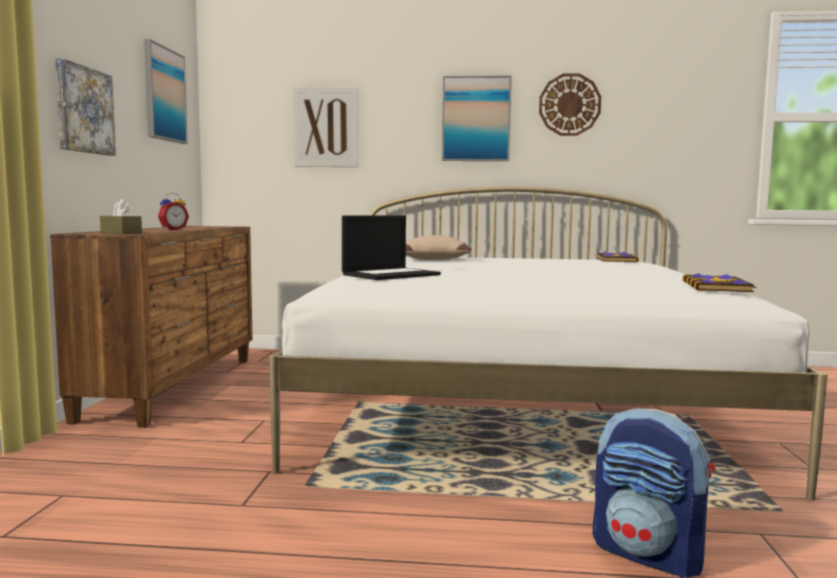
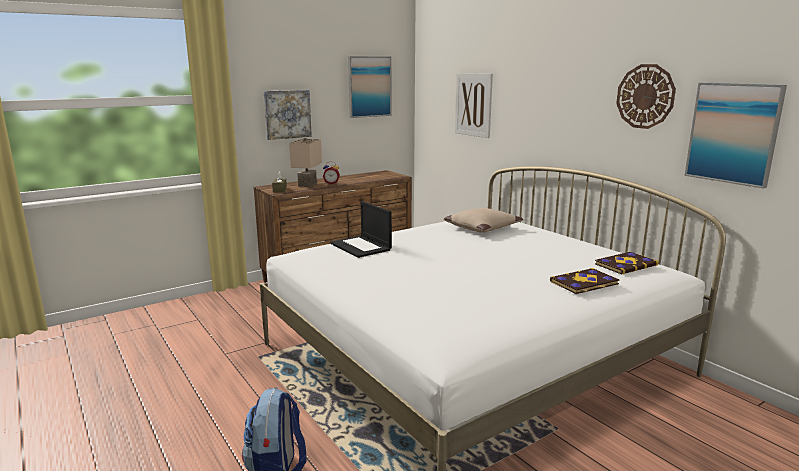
camera: 50 degrees right, 10 degrees up
laptop [342,216,441,280] -> laptop turned 45 degrees clockwise [330,201,392,258]
picture [442,75,512,161] -> picture moved to [684,83,787,189]
book [682,273,757,292] -> book moved to [550,268,619,294]
none -> beige table lamp [289,138,322,187]

